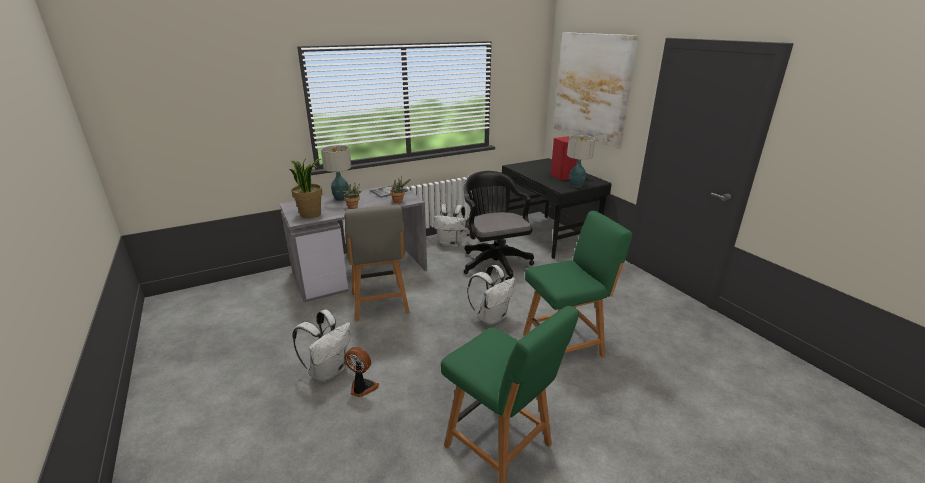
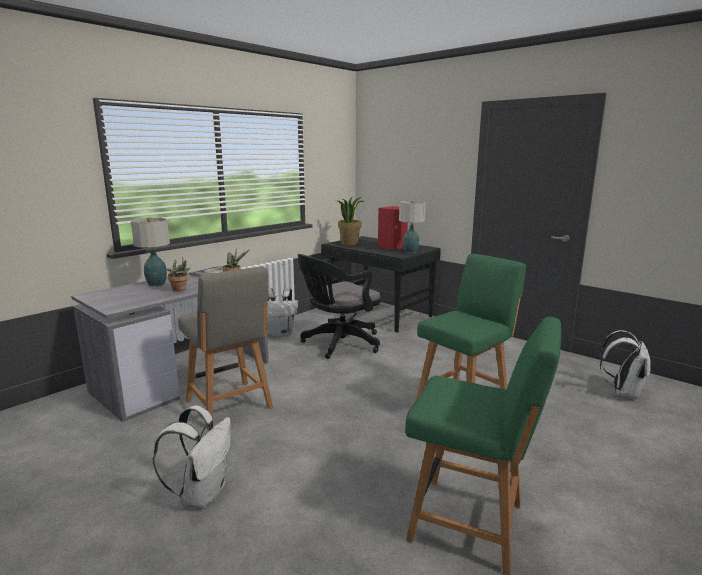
camera: 20 degrees left, 10 degrees down
potted plant [290,159,323,218] -> potted plant moved to [336,197,365,246]
fan [344,347,379,397] -> none
black office chair [464,171,534,280] -> black office chair turned 90 degrees counterclockwise [298,254,381,359]
white backpack [467,265,516,326] -> white backpack moved to [599,330,651,400]
picture [554,32,638,148] -> none

